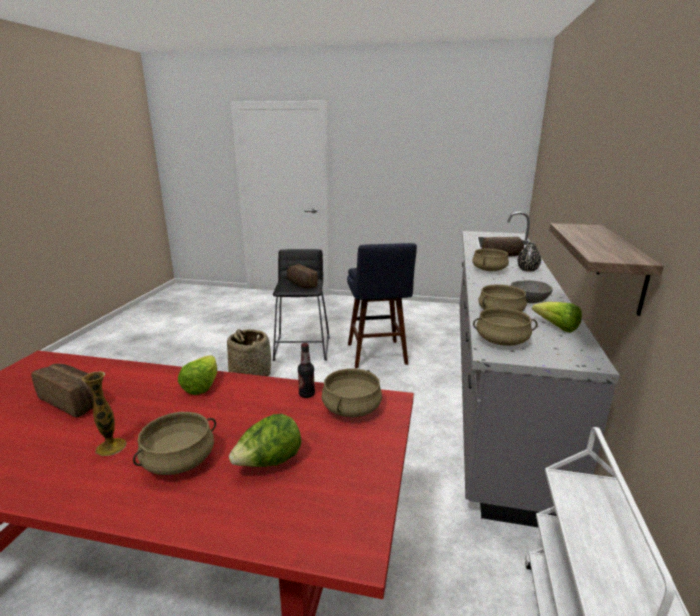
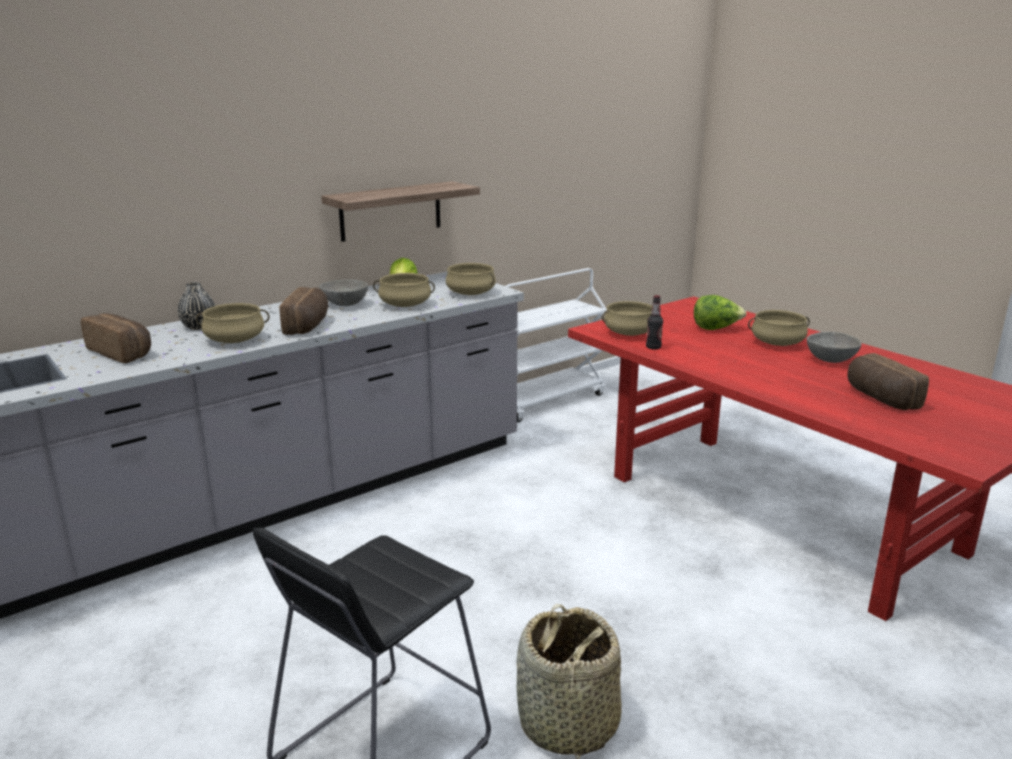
camera: 140 degrees left, 0 degrees up
vase [82,371,127,456] -> grey bowl [806,332,862,363]
lettuce [178,355,217,395] -> none
bread [286,264,318,289] -> bread moved to [279,287,328,335]
blue stool [347,243,417,368] -> none

